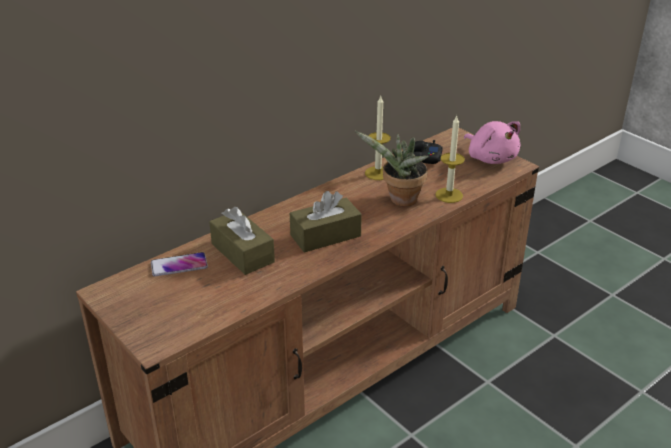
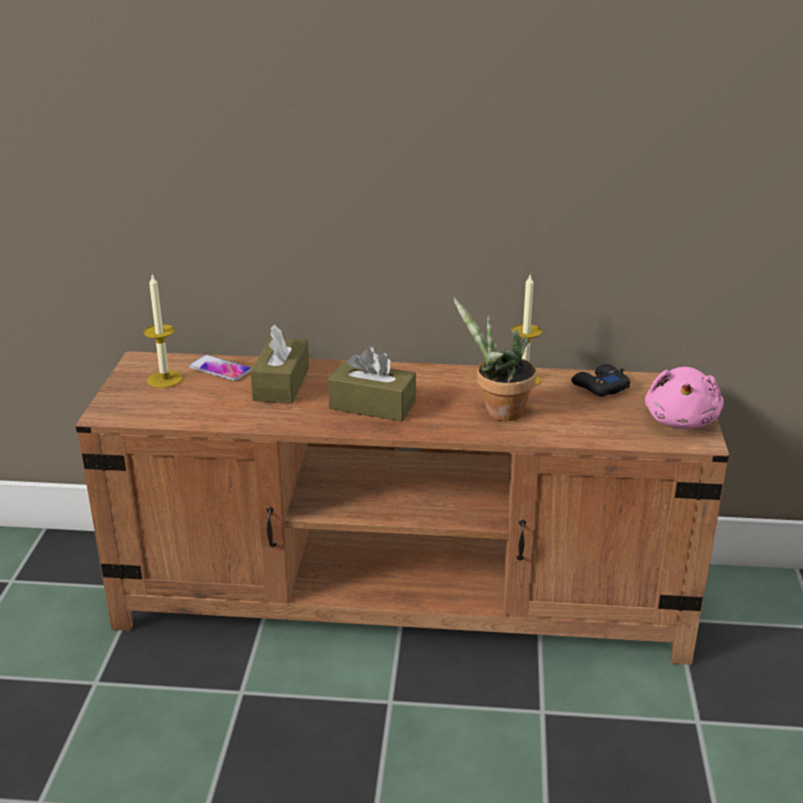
camera: 45 degrees right, 5 degrees down
candle [435,116,465,203] -> candle moved to [144,274,183,388]

